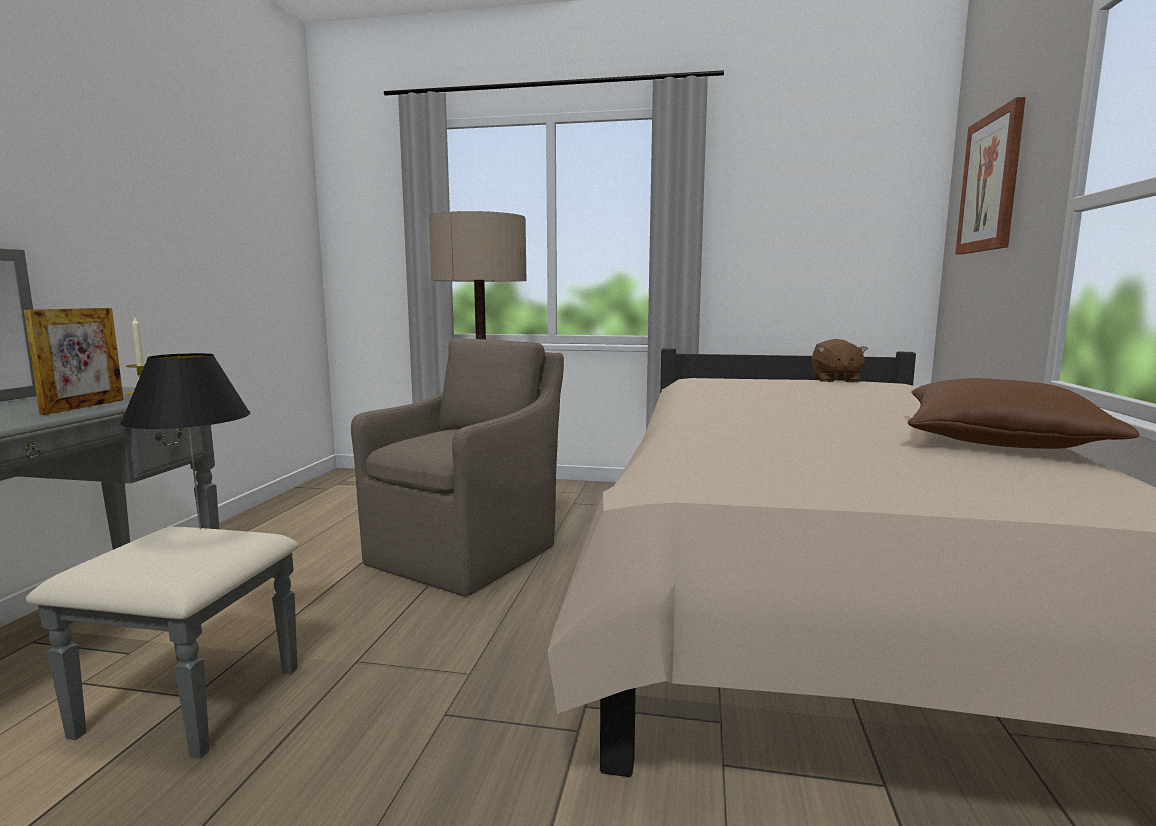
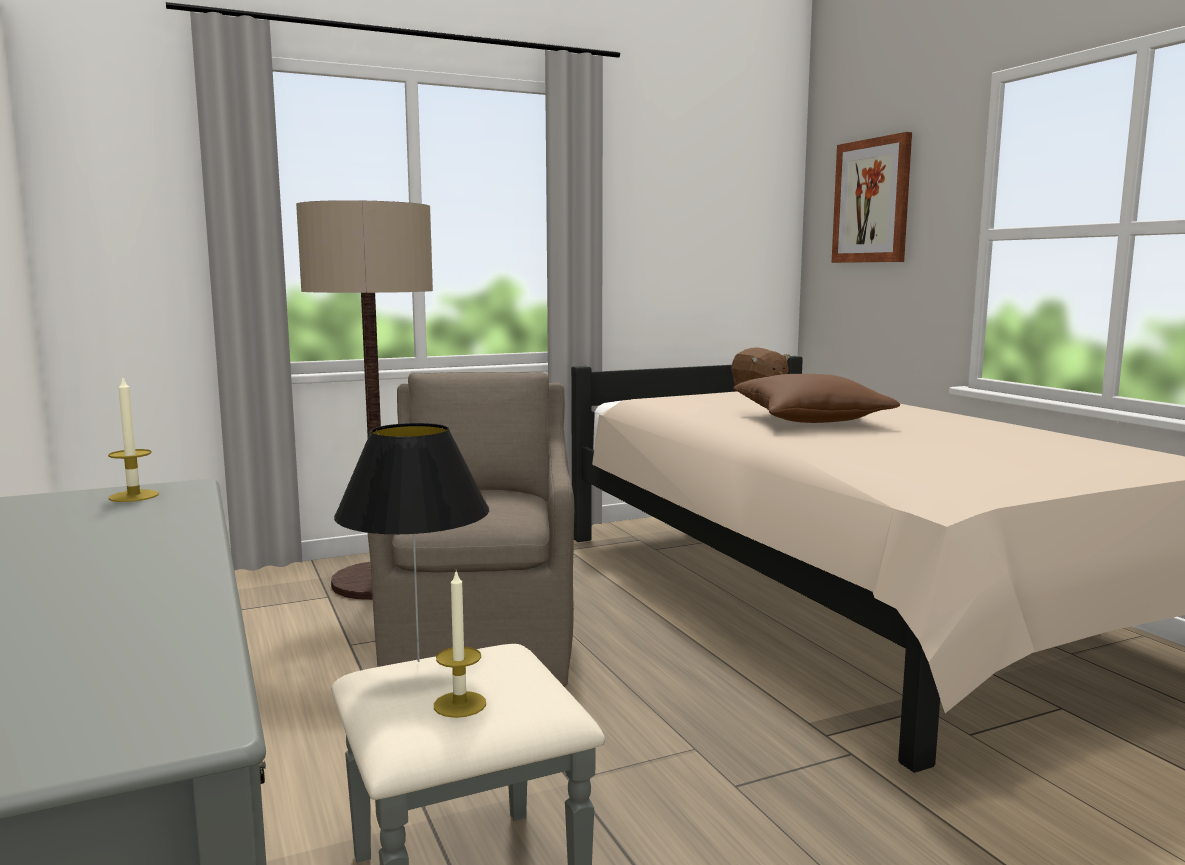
camera: 35 degrees left, 0 degrees up
picture frame [24,308,124,415] -> none
brown pillow [908,378,1140,449] -> brown pillow moved to [733,374,900,423]
none -> candle [434,570,486,718]

